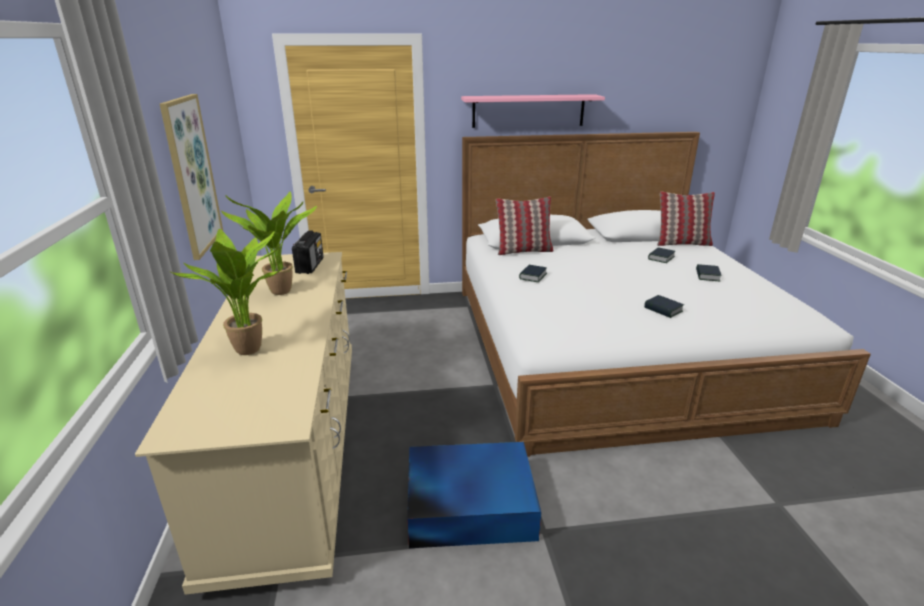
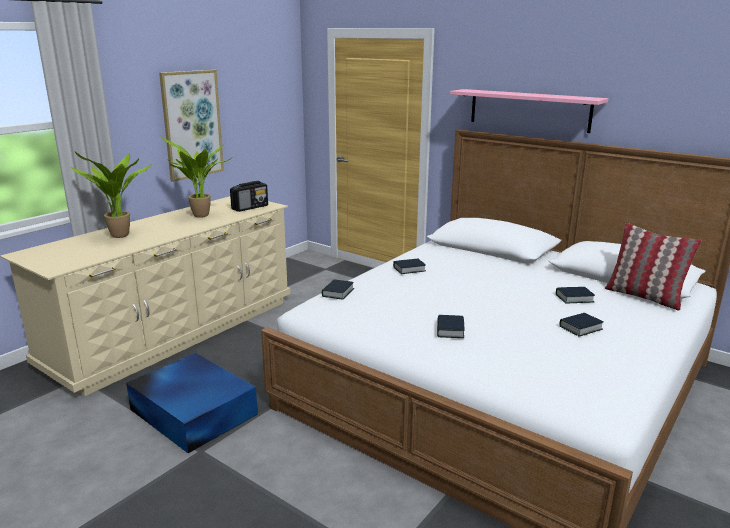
camera: 45 degrees right, 5 degrees down
pillow [496,196,554,255] -> none
none -> book [322,279,354,299]

